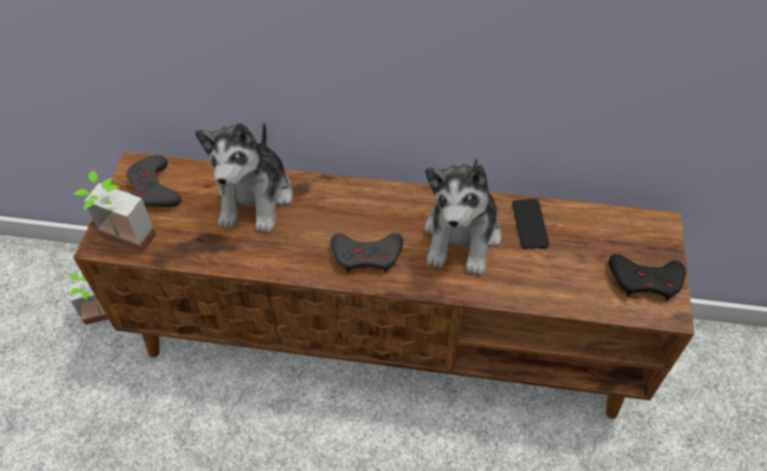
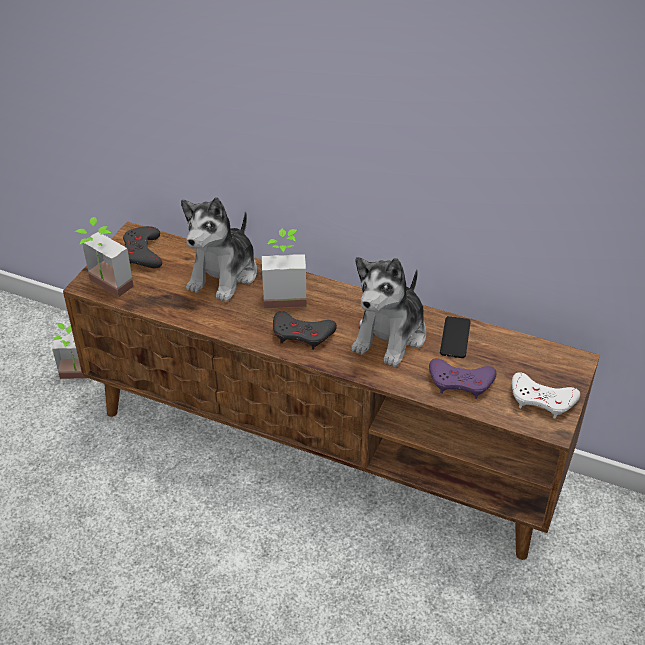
camera: 15 degrees right, 10 degrees down
black game controller [609,254,686,301] -> white game controller [512,372,580,419]
none -> potted plant [262,229,307,309]
none -> purple game controller [429,358,496,399]

